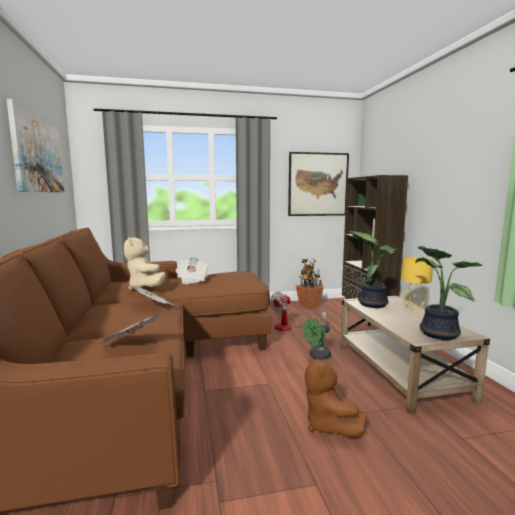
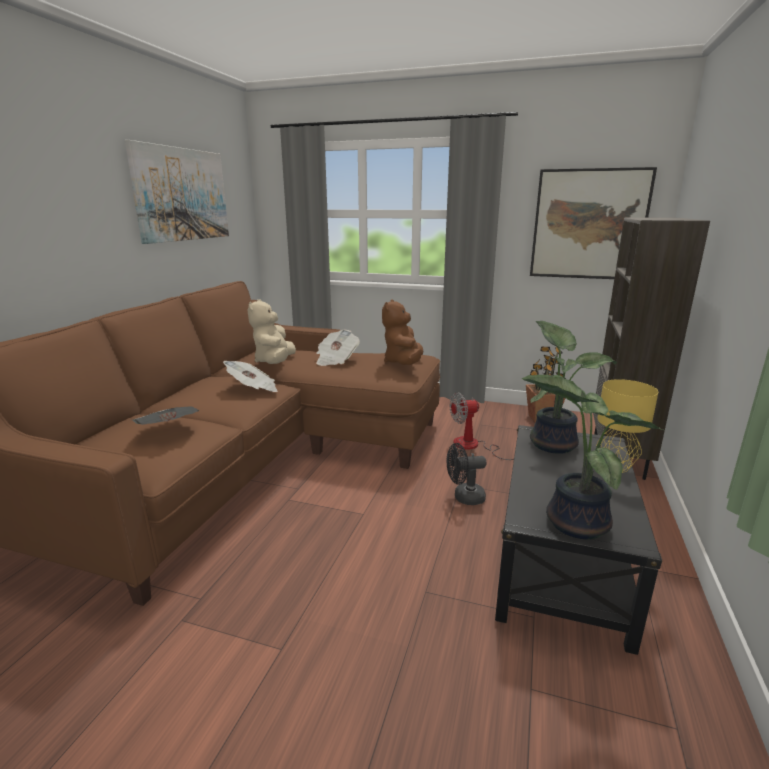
camera: 30 degrees right, 10 degrees up
green fan [303,318,331,360] -> black fan [447,443,486,505]
brown plush toy [304,357,367,437] -> brown plush toy moved to [382,300,423,365]
beige coffee table [340,296,490,413] -> black coffee table [495,425,662,655]

